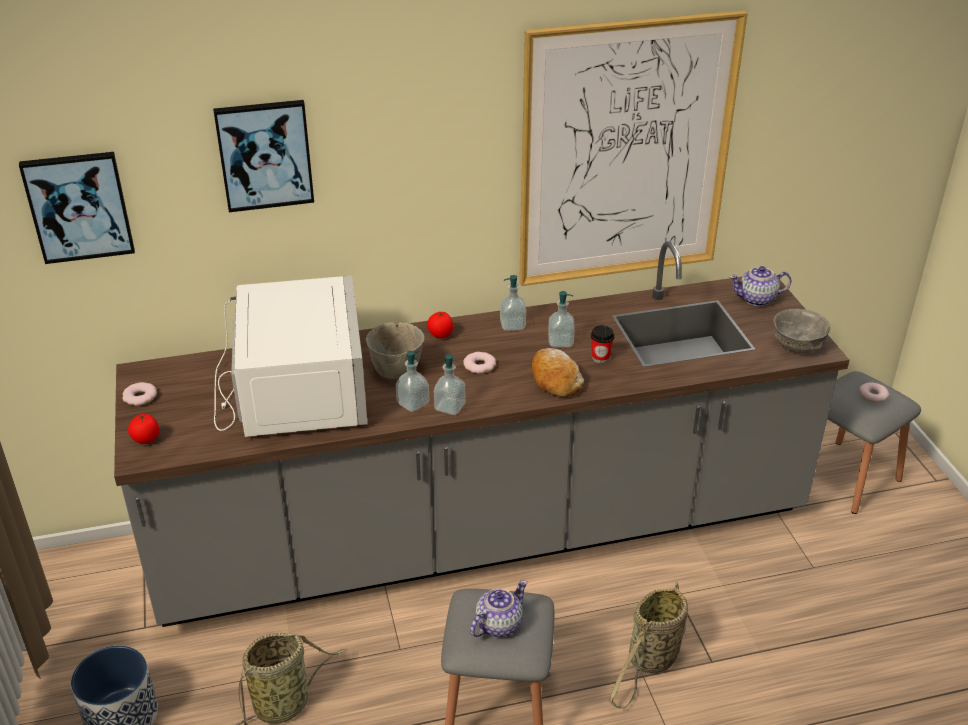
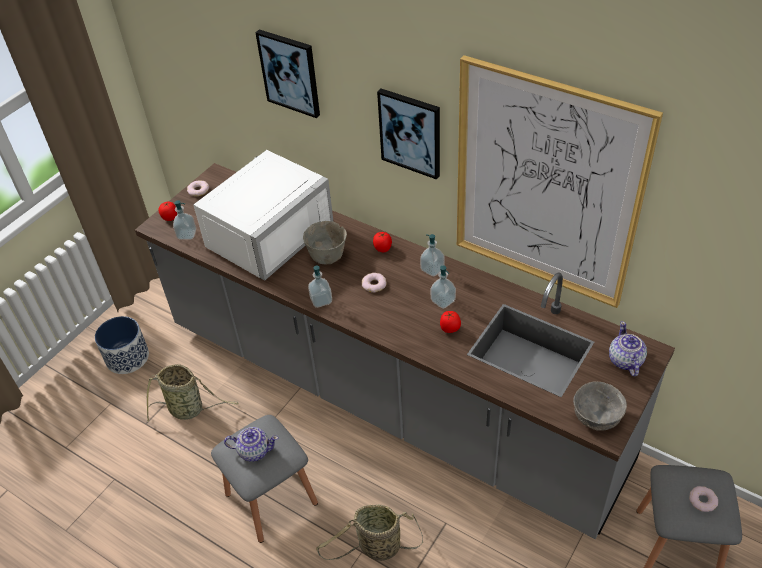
camera: 50 degrees right, 10 degrees up
picture [19,152,135,264] -> picture moved to [377,89,440,180]
soap dispenser [396,351,429,412] -> soap dispenser moved to [173,200,196,240]
bread [532,348,584,397] -> none
cup [591,325,614,363] -> tomato [440,311,461,333]
teapot [729,266,791,306] -> teapot turned 45 degrees clockwise [609,321,647,377]

